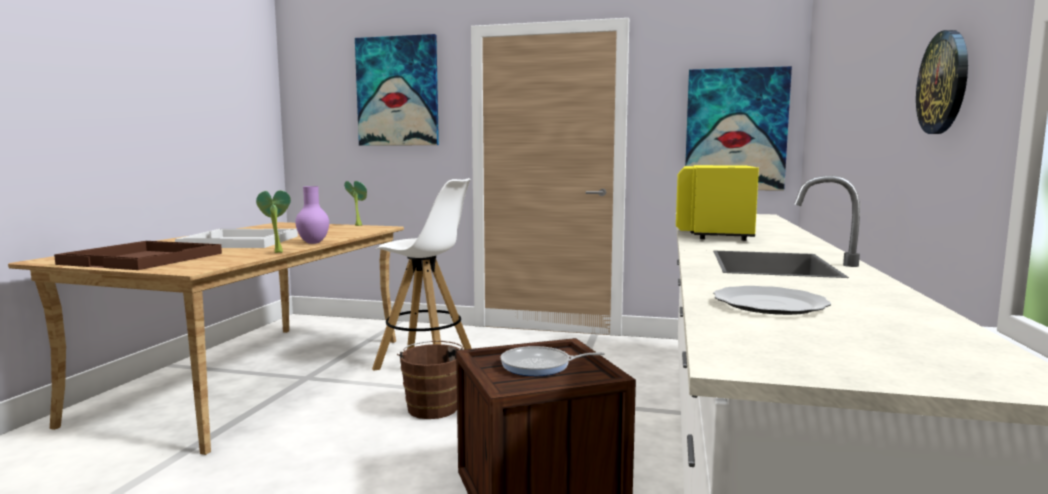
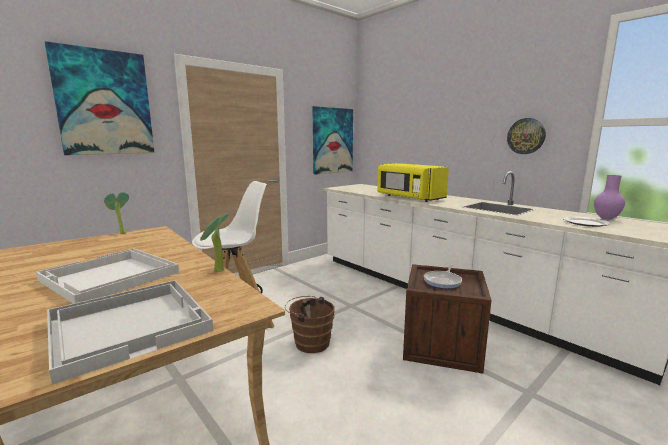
camera: 55 degrees left, 5 degrees up
brown tray [54,241,222,270] -> white tray [47,280,214,385]
purple vase [295,186,329,244] -> purple vase moved to [594,175,625,219]

